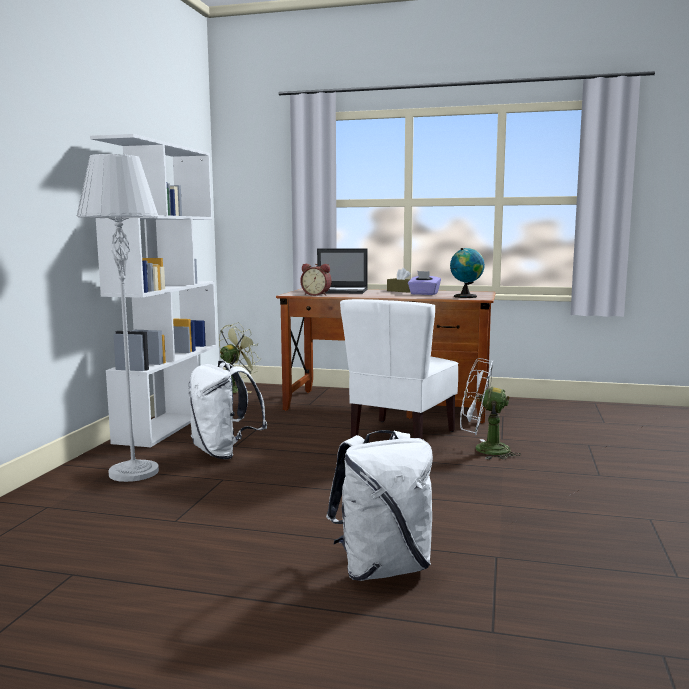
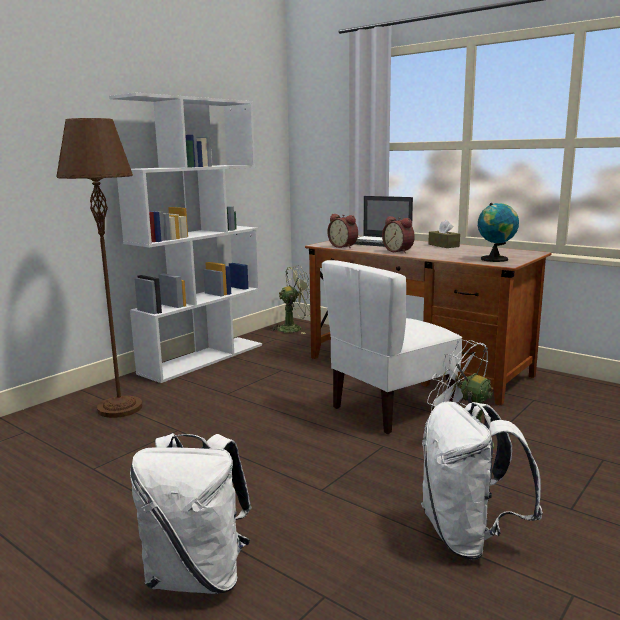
camera: 25 degrees right, 5 degrees up
grey floor lamp [77,154,159,482] -> brown floor lamp [56,118,142,418]
white backpack [188,360,268,459] -> white backpack moved to [421,401,543,560]
purple tissue box [408,271,441,295] -> none
none -> alarm clock [382,216,415,253]

